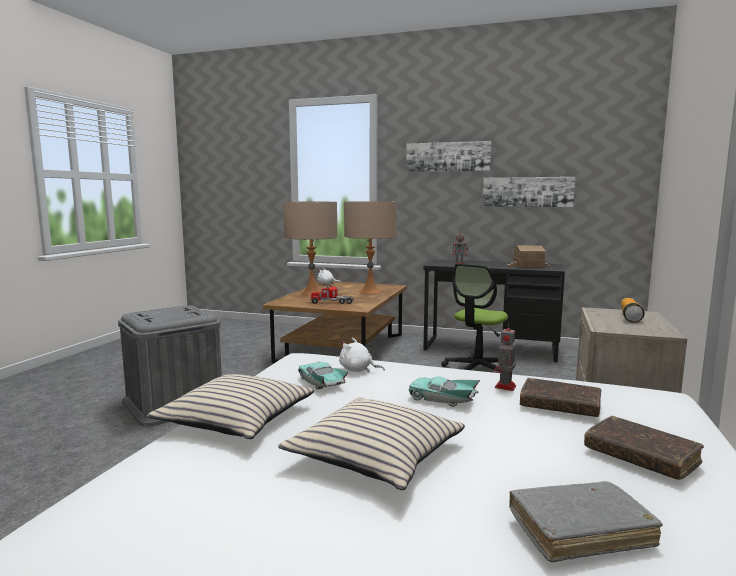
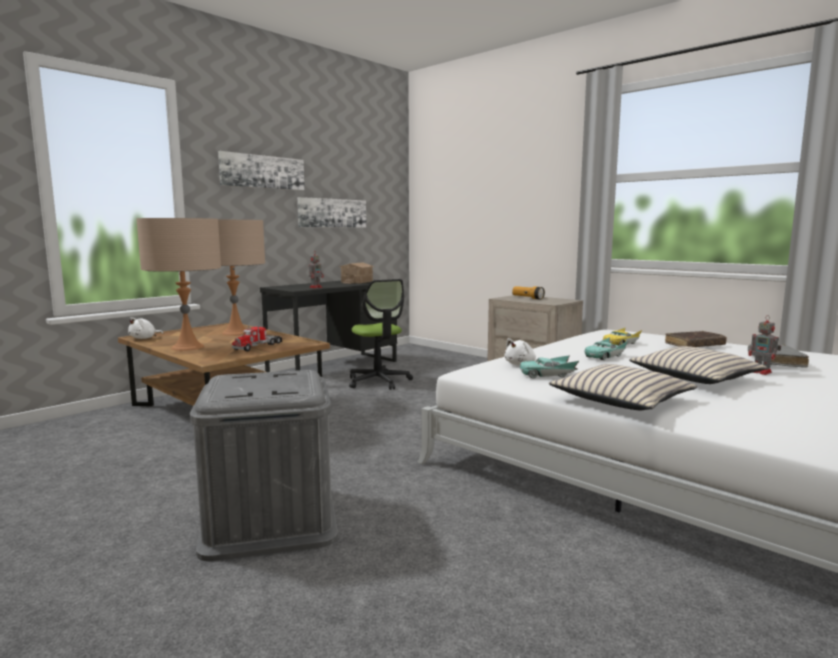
camera: 65 degrees left, 0 degrees up
toy robot [495,322,516,391] -> toy robot moved to [749,315,781,375]
brown book [520,378,601,417] -> yellow toy car [603,328,642,345]

